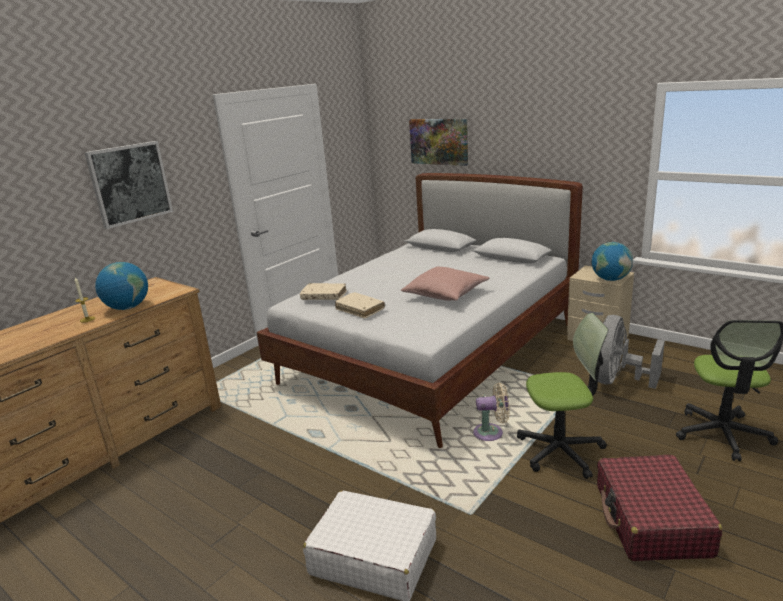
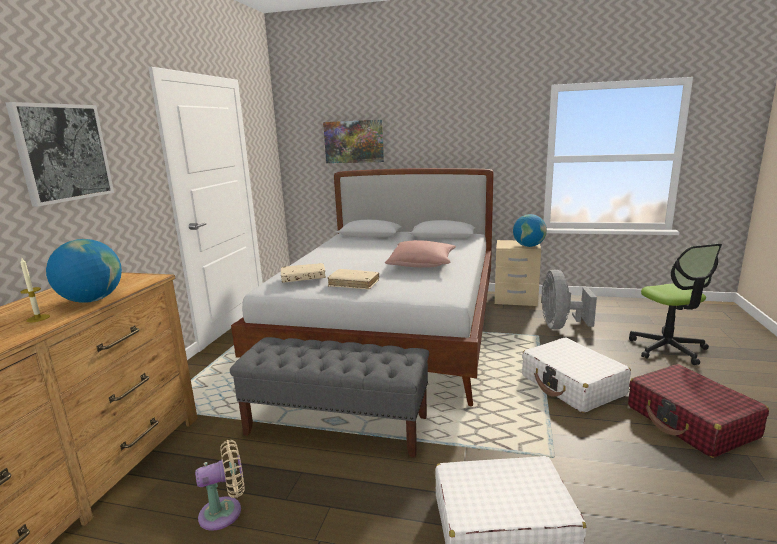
camera: 25 degrees left, 5 degrees down
beige fan [473,383,510,441] -> beige fan moved to [195,440,245,531]
office chair [517,313,608,479] -> white suitcase [522,337,631,413]
none -> grey bench [230,337,429,458]

